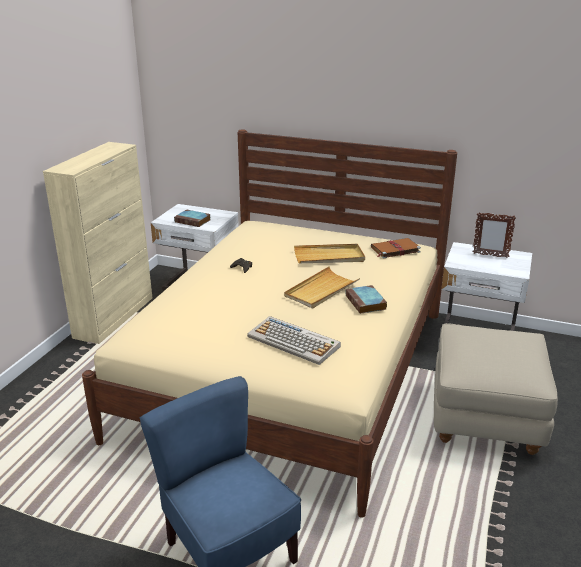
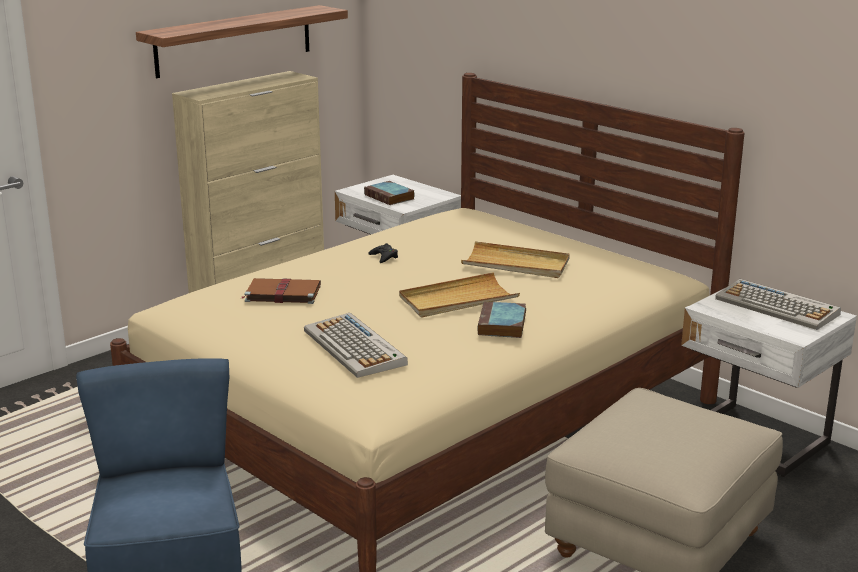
camera: 25 degrees right, 5 degrees down
brown book [371,238,421,258] -> brown book moved to [241,278,321,304]
picture frame [473,212,516,258] -> keyboard [715,279,841,330]
none -> shelf [136,5,348,78]

